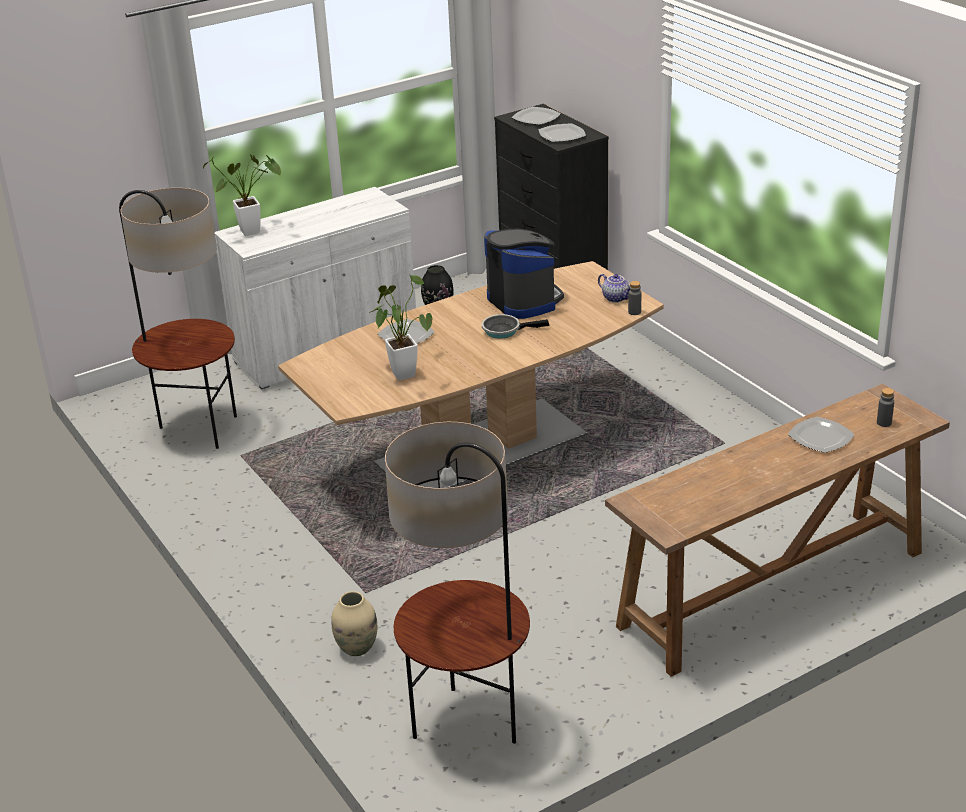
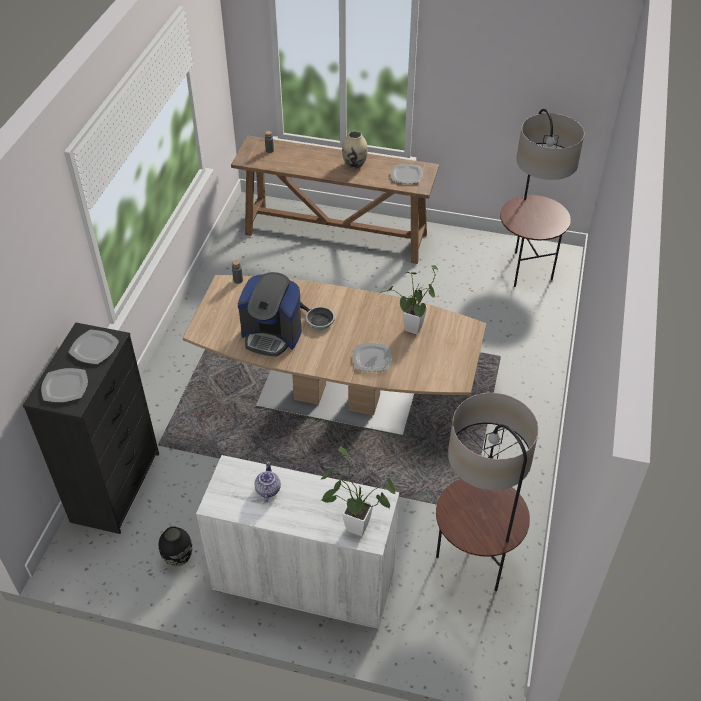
camera: 135 degrees left, 15 degrees up
beige vase [332,591,377,656] -> beige vase moved to [342,131,368,169]
coffee machine [484,229,564,319] -> coffee machine turned 90 degrees counterclockwise [238,272,302,356]
teapot [598,274,630,303] -> teapot moved to [255,461,281,502]
plate [788,417,855,453] -> plate moved to [391,164,423,184]

